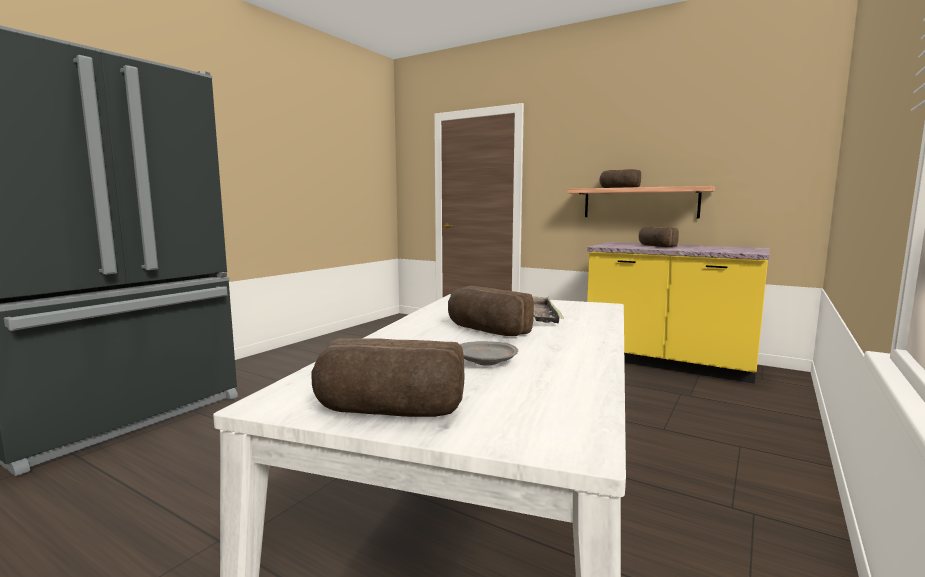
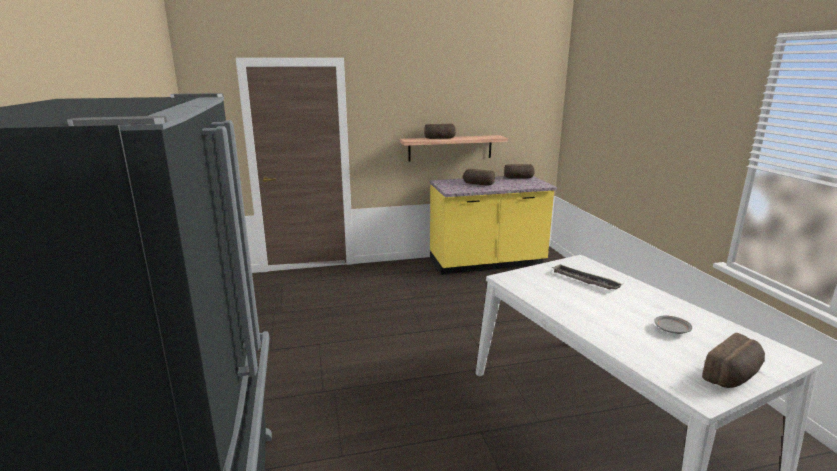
camera: 45 degrees left, 10 degrees up
bread [448,286,534,336] -> bread moved to [504,164,534,179]

